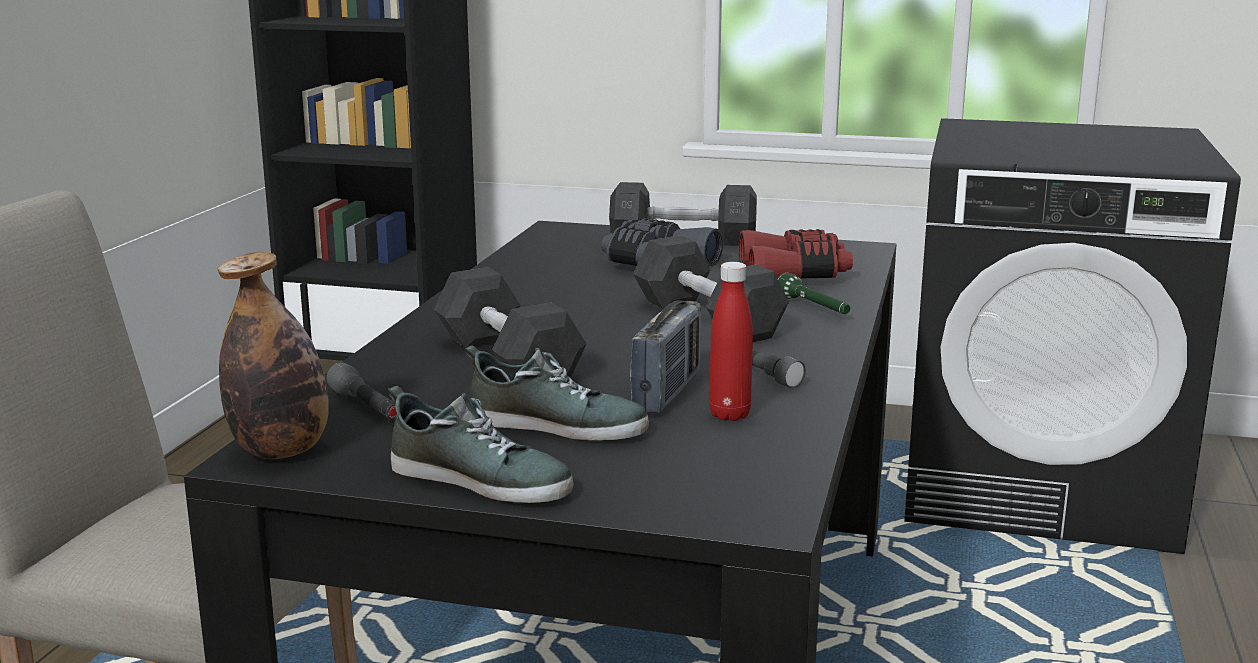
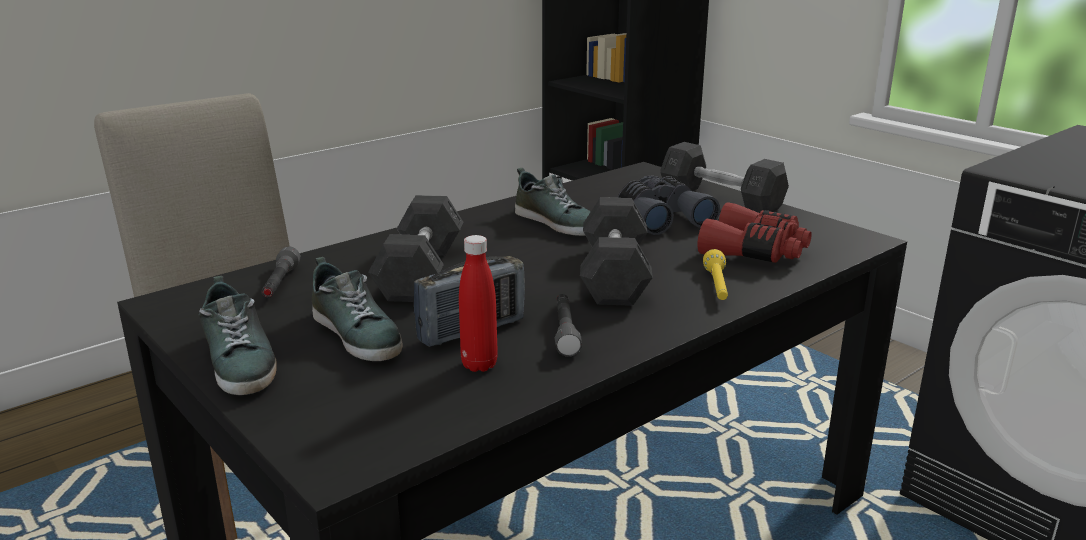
camera: 35 degrees right, 5 degrees up
bottle [218,252,329,459] -> none
green flashlight [778,273,850,314] -> yellow flashlight [703,249,728,300]
none -> shoe [515,168,591,236]

